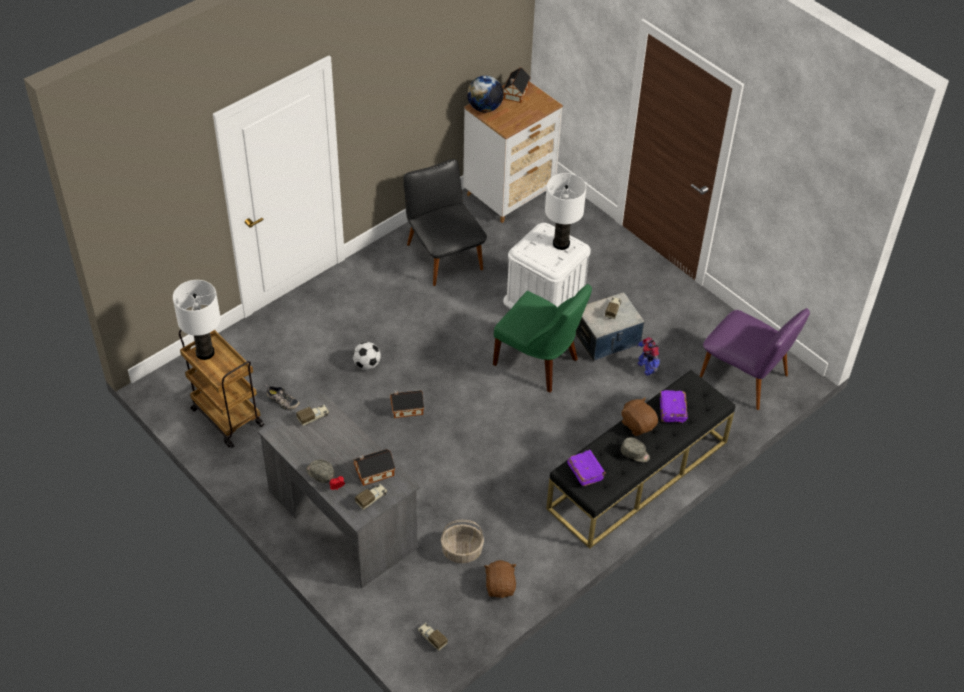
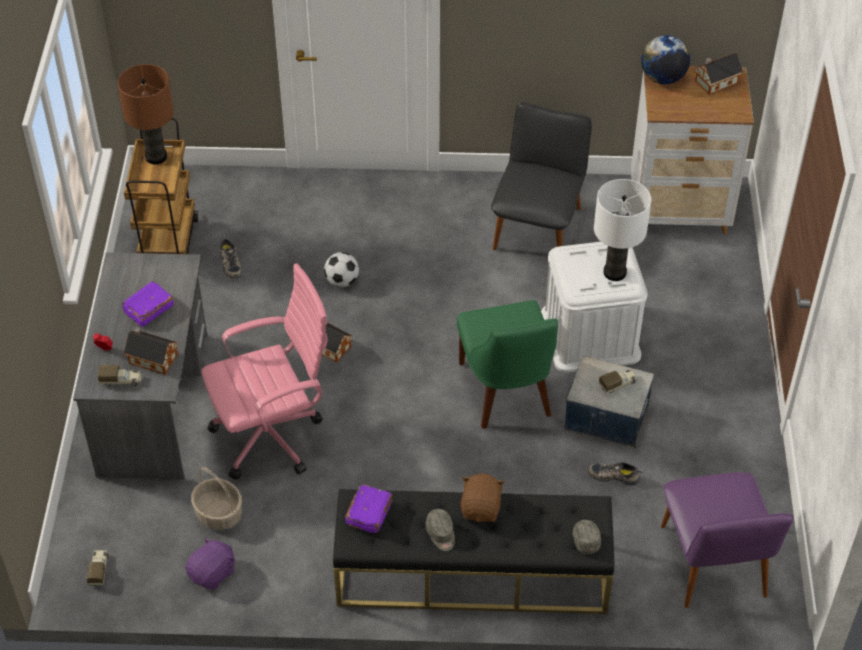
camera: 45 degrees right, 0 degrees up
white table lamp [173,280,220,360] -> brown table lamp [117,64,174,164]
toy truck [296,405,329,426] -> none
grey cap [306,459,335,483] -> grey cap moved to [573,520,601,554]
brown plush toy [484,560,516,598] -> purple plush toy [185,537,235,590]
toy robot [636,337,660,376] -> shoe [588,462,643,486]
purple book [660,390,688,423] -> purple book moved to [122,281,174,327]
none -> pink office chair [201,263,328,480]

